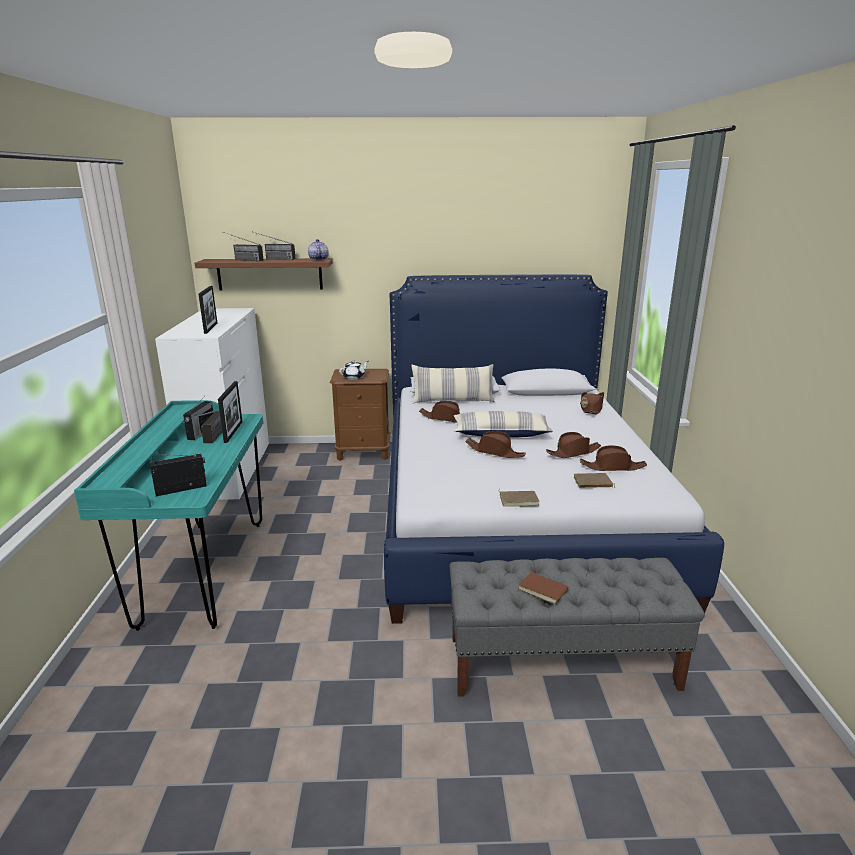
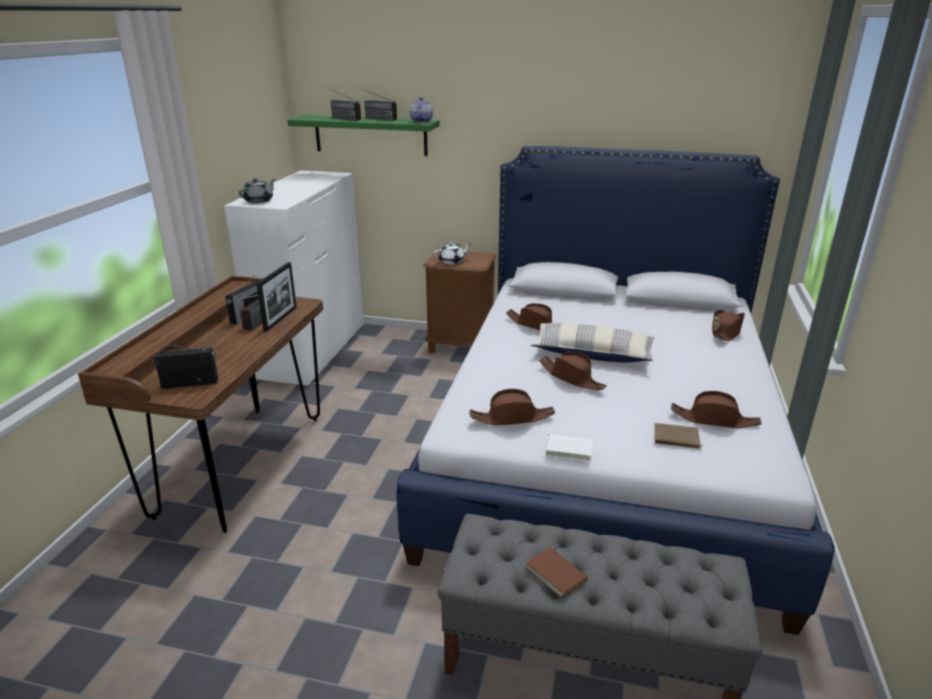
camera: 15 degrees right, 5 degrees up
turquoise desk [74,400,263,631] -> brown desk [78,276,323,533]
brown shelf [195,258,333,290] -> green shelf [287,115,440,156]
picture frame [198,286,217,334] -> none
pillow [411,364,495,404] -> none
brown book [498,488,540,507] -> white book [545,430,593,461]
brown hat [546,432,601,458] -> brown hat moved to [469,389,555,426]
none -> grey teapot [238,178,275,204]

